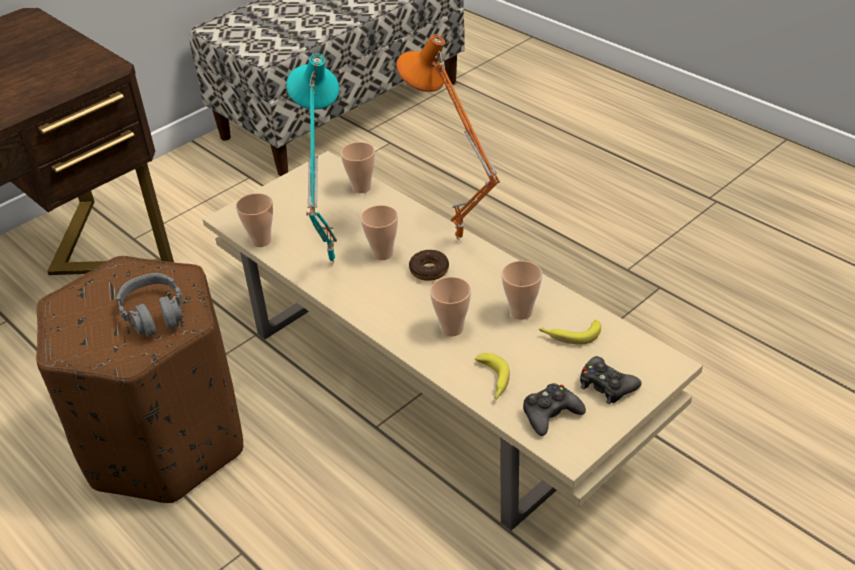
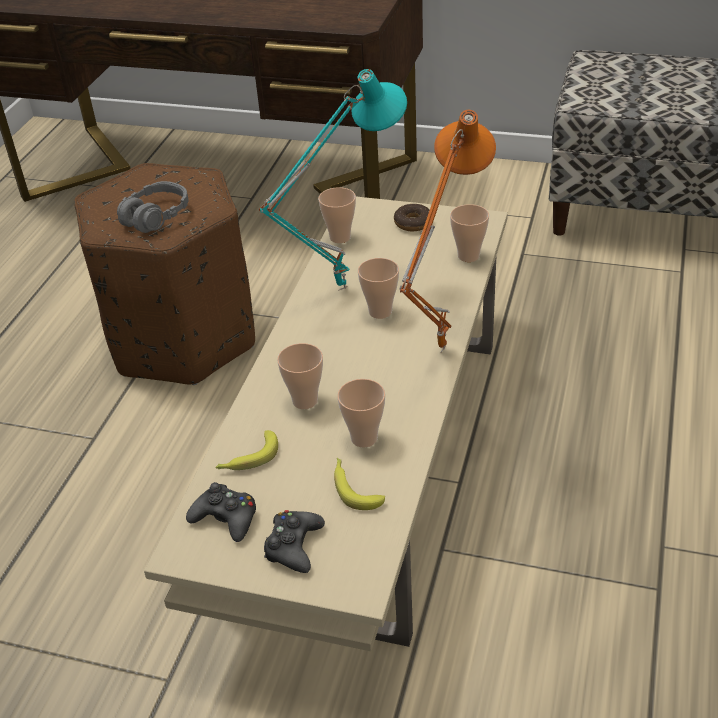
camera: 60 degrees right, 0 degrees up
donut [409,249,449,281] -> donut moved to [394,204,430,231]

